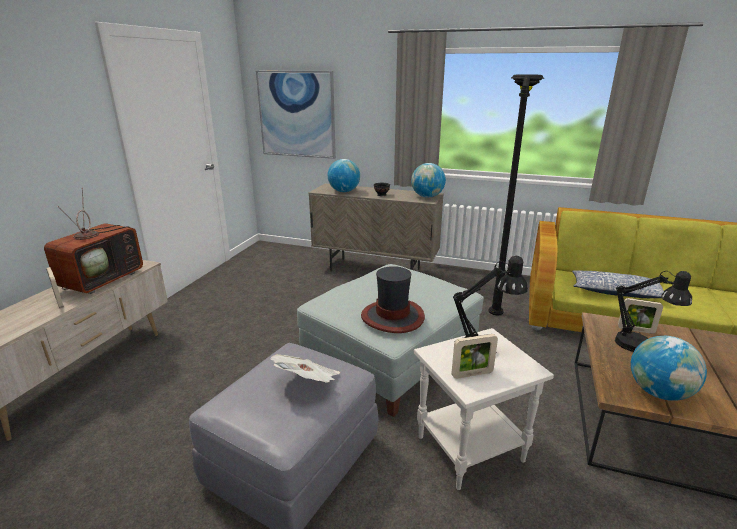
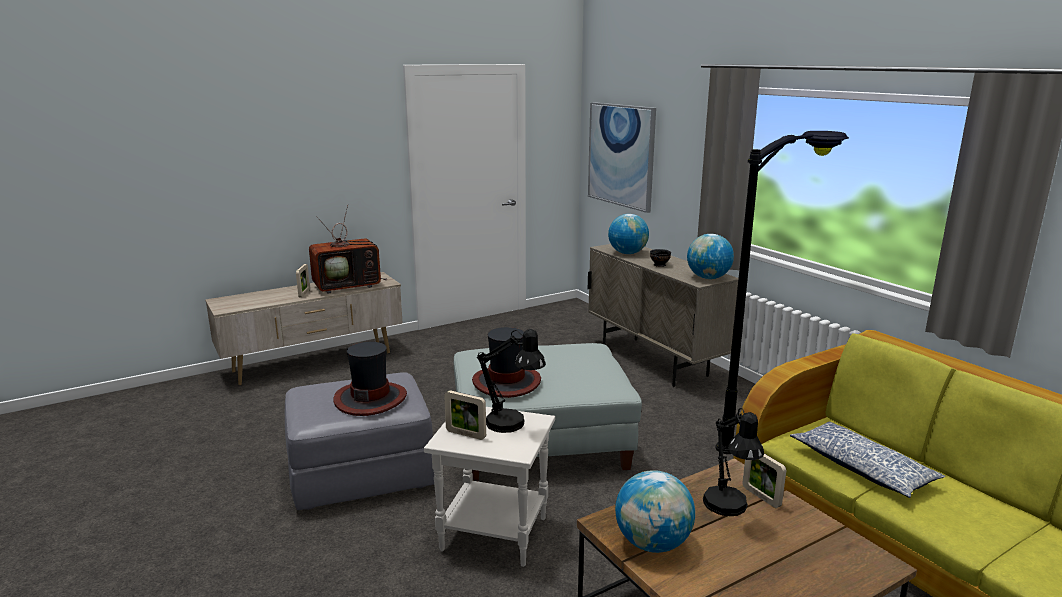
camera: 40 degrees right, 5 degrees down
newspaper [270,354,340,383] -> hat [333,342,407,416]

